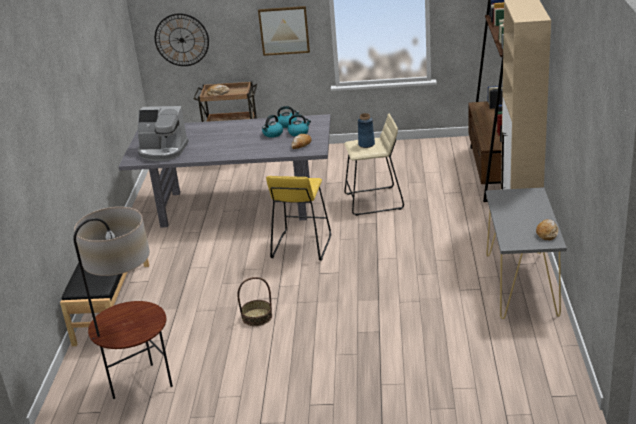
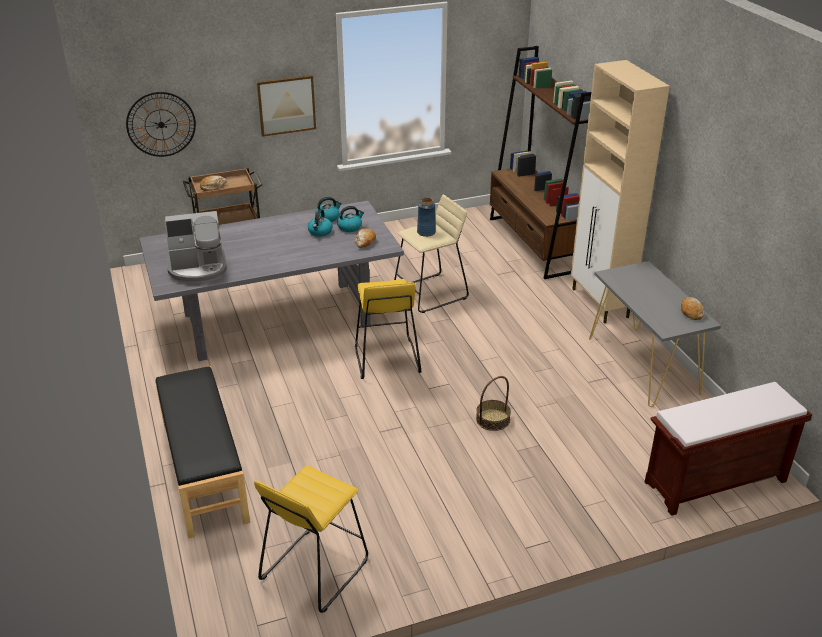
camera: 25 degrees left, 5 degrees up
floor lamp [73,207,173,399] -> yellow stool [254,466,368,613]
basket [238,277,272,326] -> basket moved to [476,376,511,431]
none -> brown bench [645,382,812,516]

